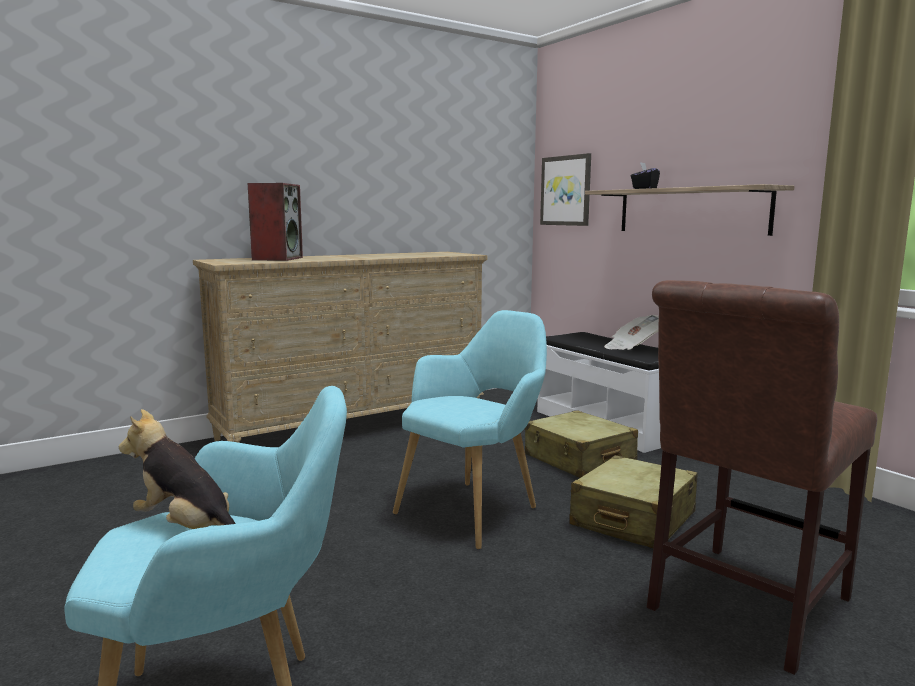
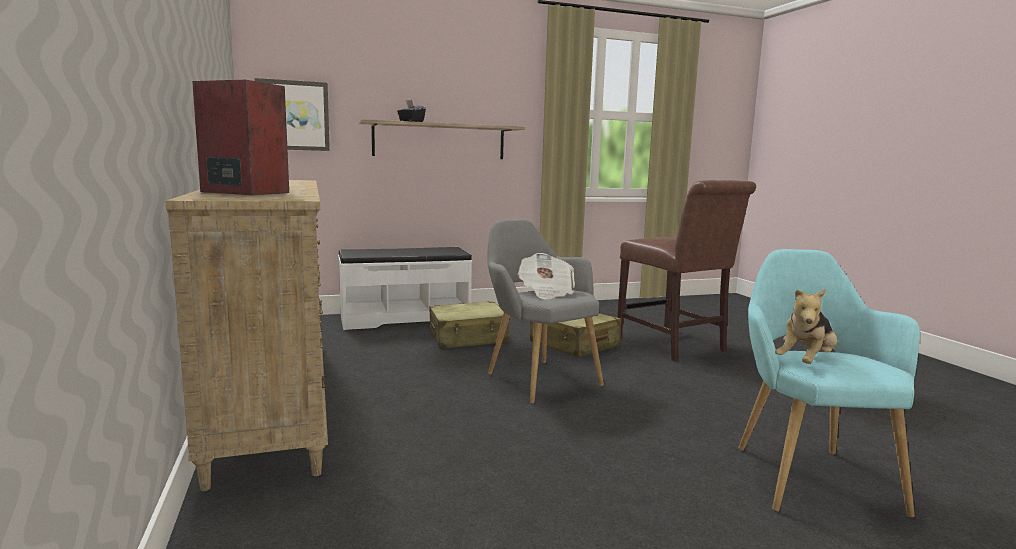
camera: 75 degrees left, 0 degrees up
turquoise armchair [393,310,547,550] -> grey armchair [488,219,604,404]
newspaper [604,315,659,350] -> newspaper moved to [517,253,575,299]

